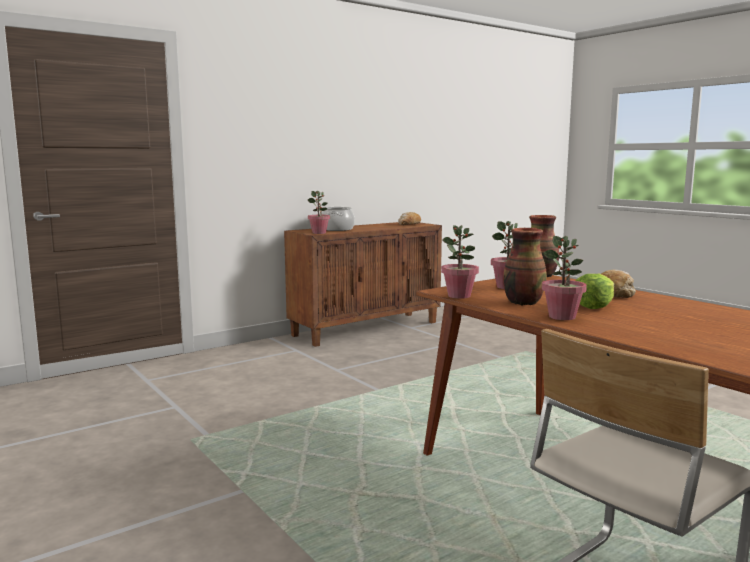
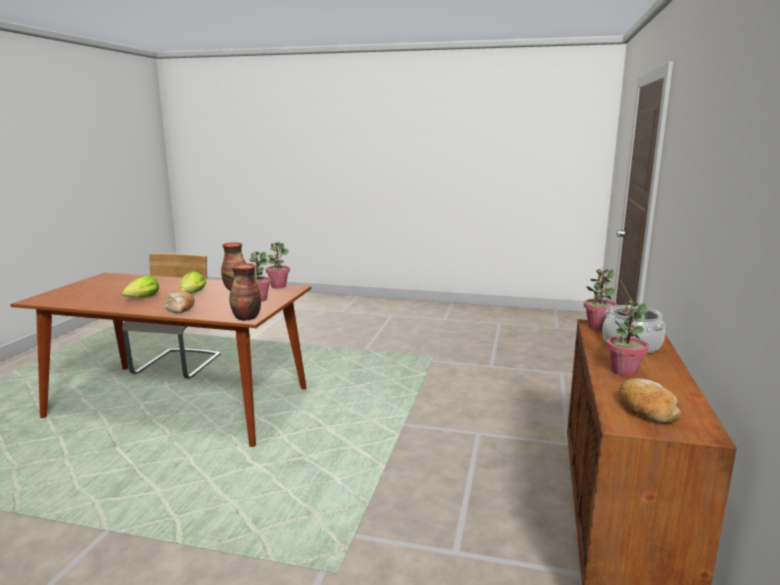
camera: 140 degrees right, 5 degrees up
potted plant [542,236,587,320] -> potted plant moved to [606,300,649,376]
none -> lettuce [121,275,159,298]

